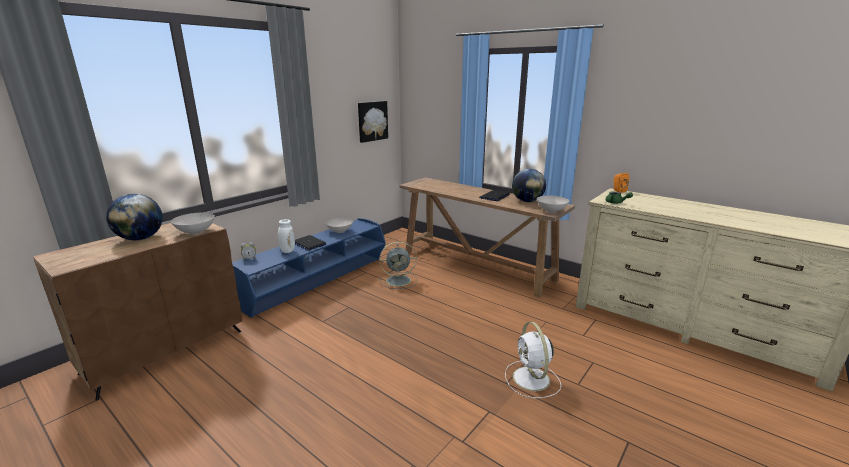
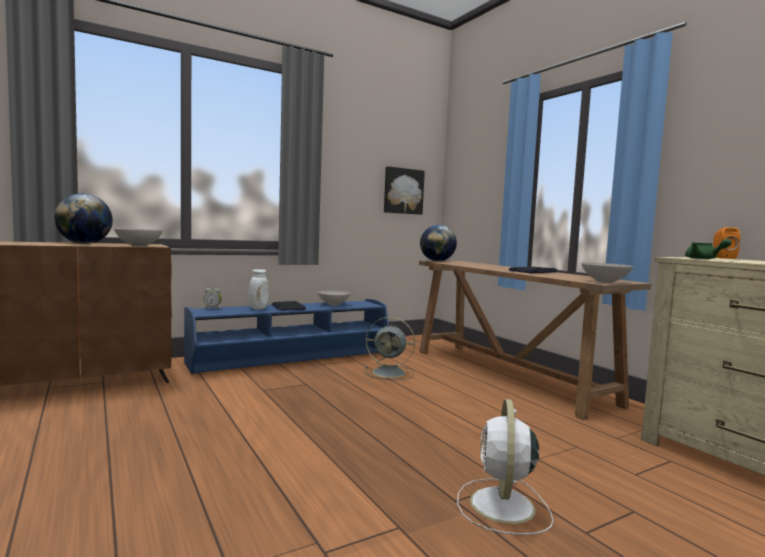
camera: 20 degrees right, 15 degrees down
globe [512,169,546,202] -> globe moved to [420,225,457,261]

